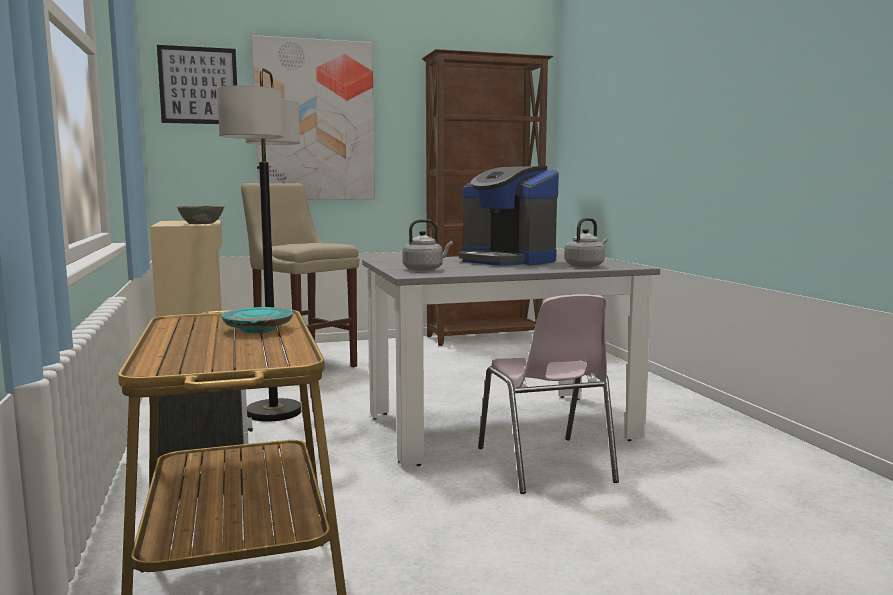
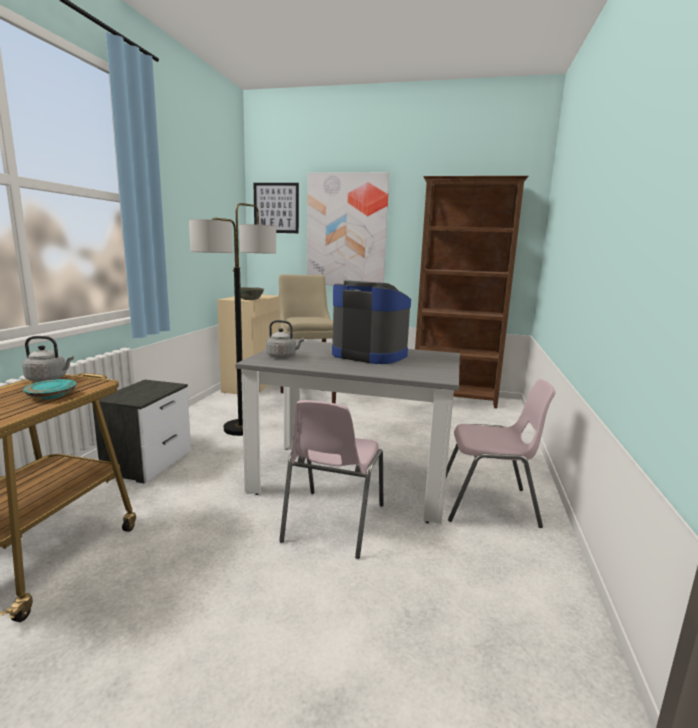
camera: 30 degrees right, 5 degrees up
coffee machine [459,166,559,266] -> coffee machine turned 135 degrees clockwise [332,280,411,364]
grey kettle [565,218,608,267] -> grey kettle moved to [22,336,74,382]
none -> pink chair [446,379,556,528]

